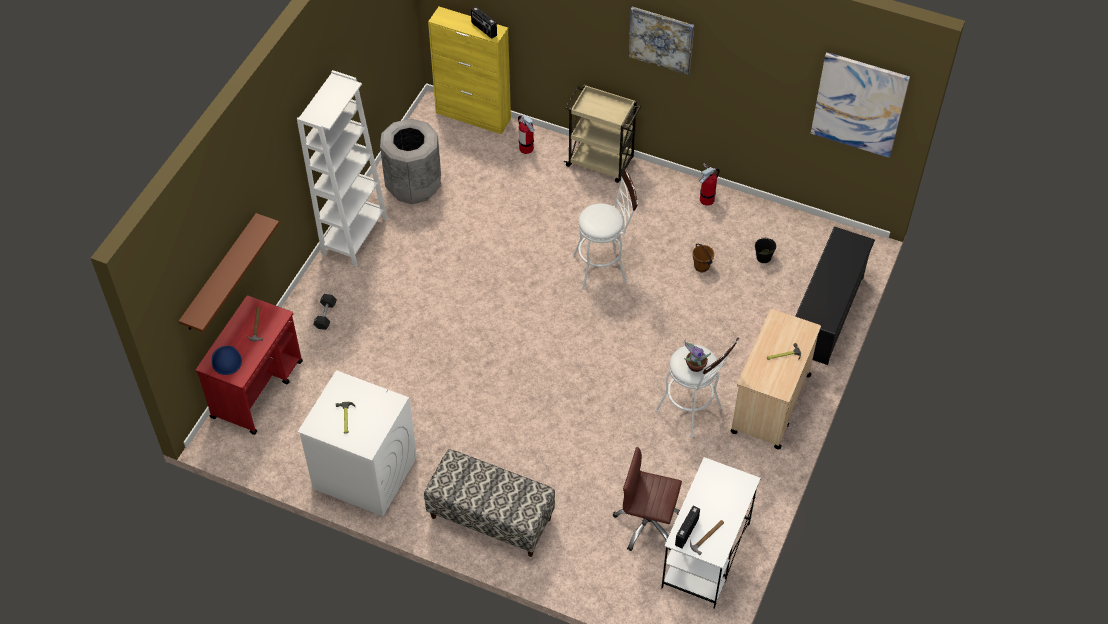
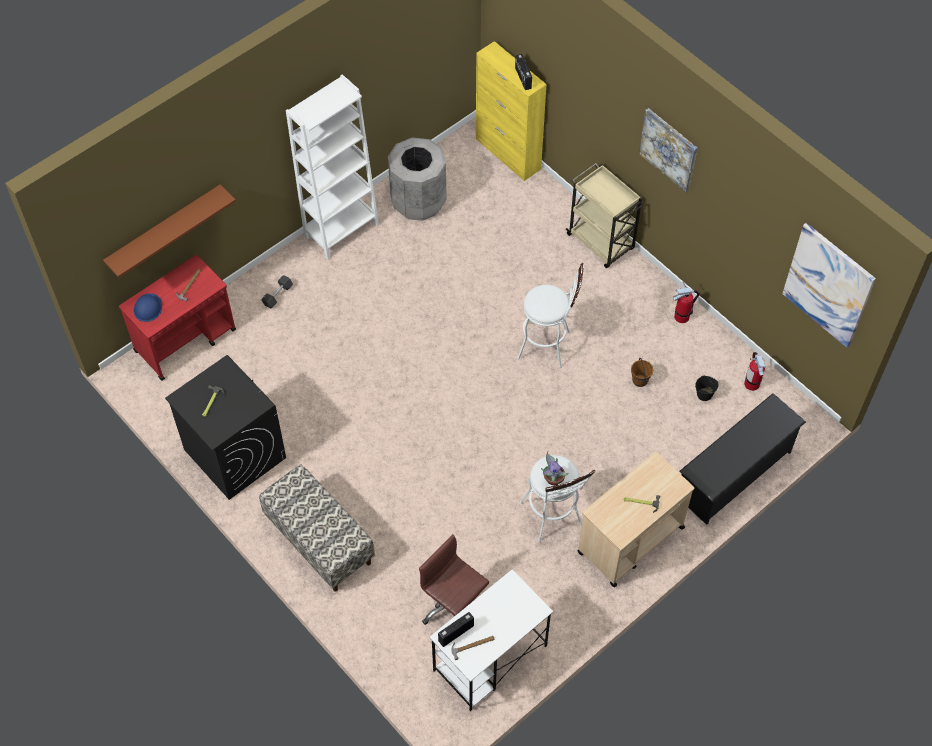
camera: 25 degrees right, 5 degrees up
white washing machine [298,370,417,516] -> black washing machine [165,355,286,500]
fire extinguisher [518,115,535,154] -> fire extinguisher moved to [744,352,766,391]

